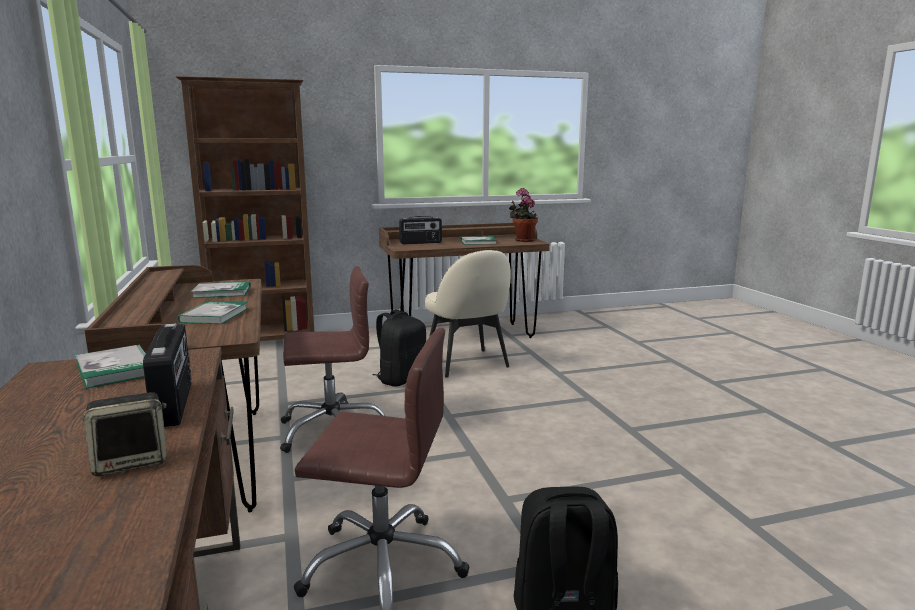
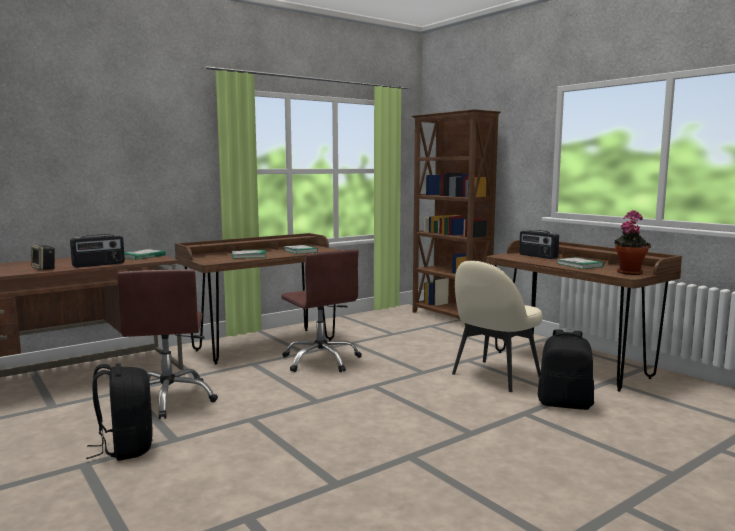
camera: 70 degrees right, 5 degrees down
black backpack [373,309,426,387] -> black backpack moved to [538,329,594,410]

